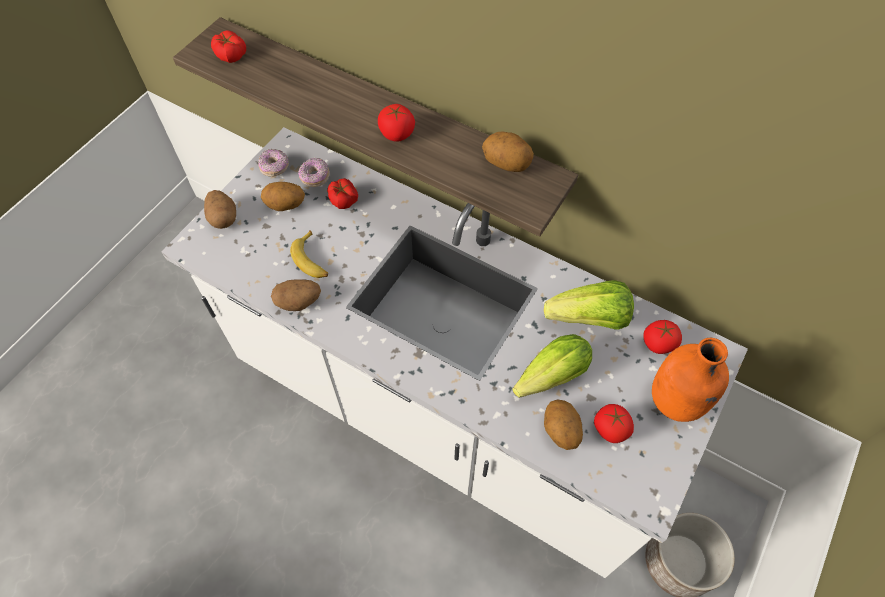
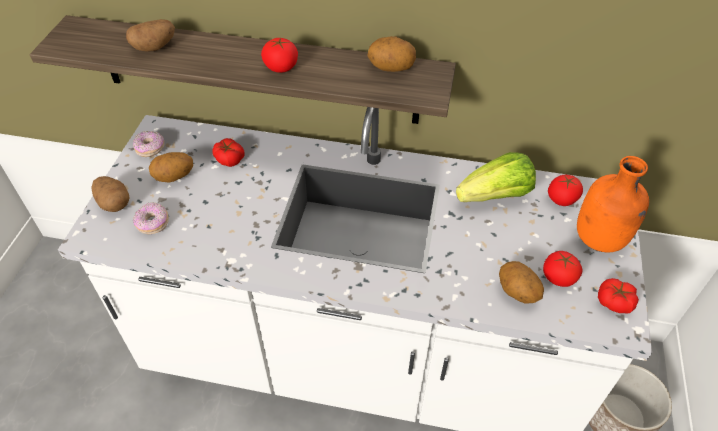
camera: 20 degrees left, 10 degrees down
tomato [211,30,246,63] -> tomato moved to [598,278,639,313]
potato [271,279,321,311] -> potato moved to [126,19,175,52]
banana [290,230,328,278] -> none
donut [298,157,330,187] -> donut moved to [133,202,169,234]
lettuce [512,334,592,398] -> none

